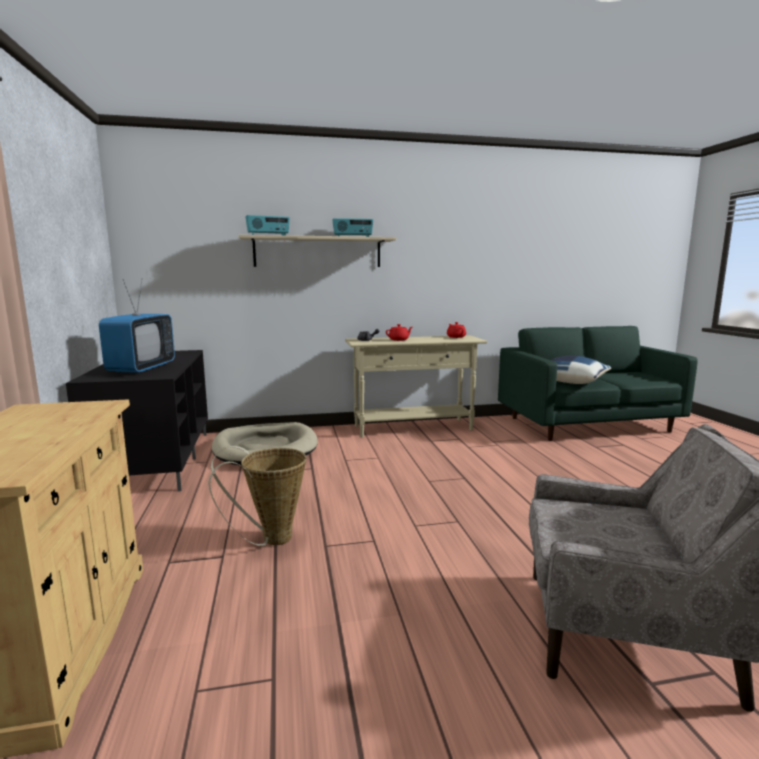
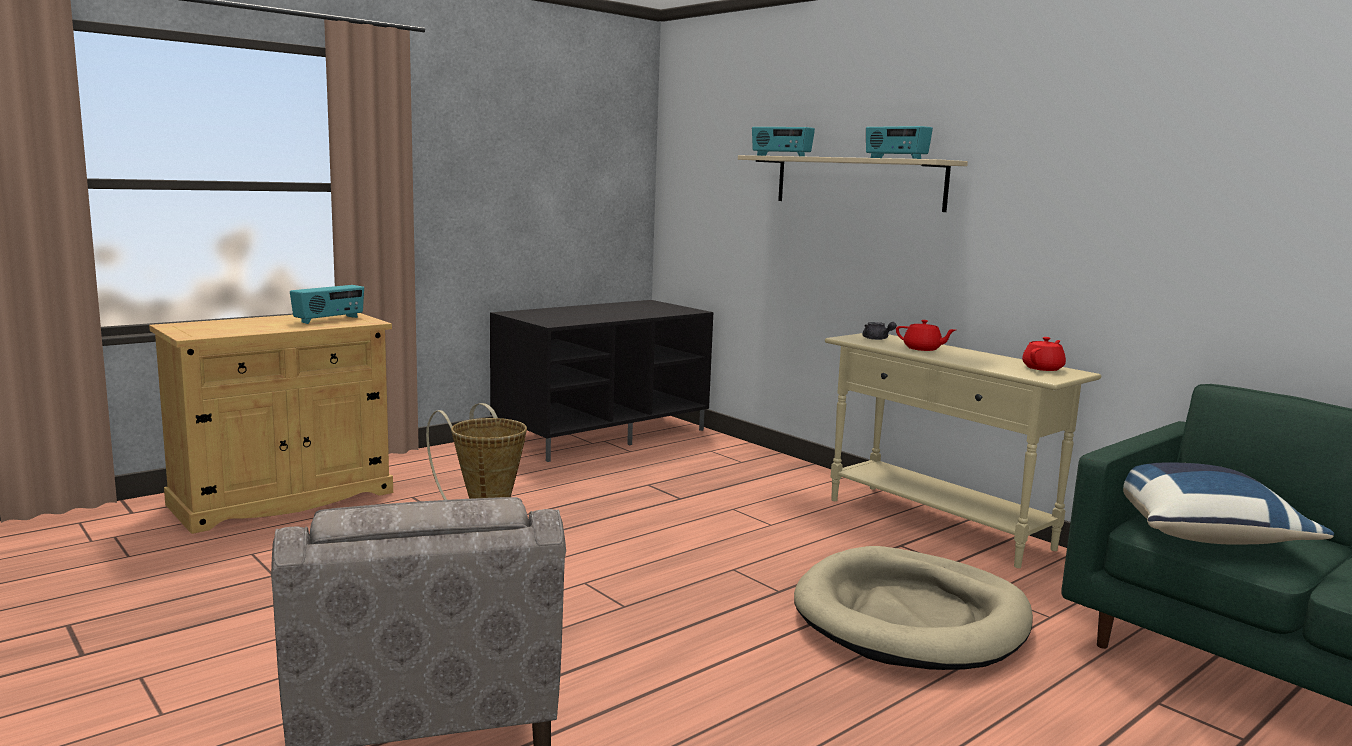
camera: 60 degrees right, 0 degrees up
television [99,279,175,373] -> none
beige dog bed [212,422,318,466] -> beige dog bed moved to [794,546,1033,670]
none -> radio [290,285,364,324]

